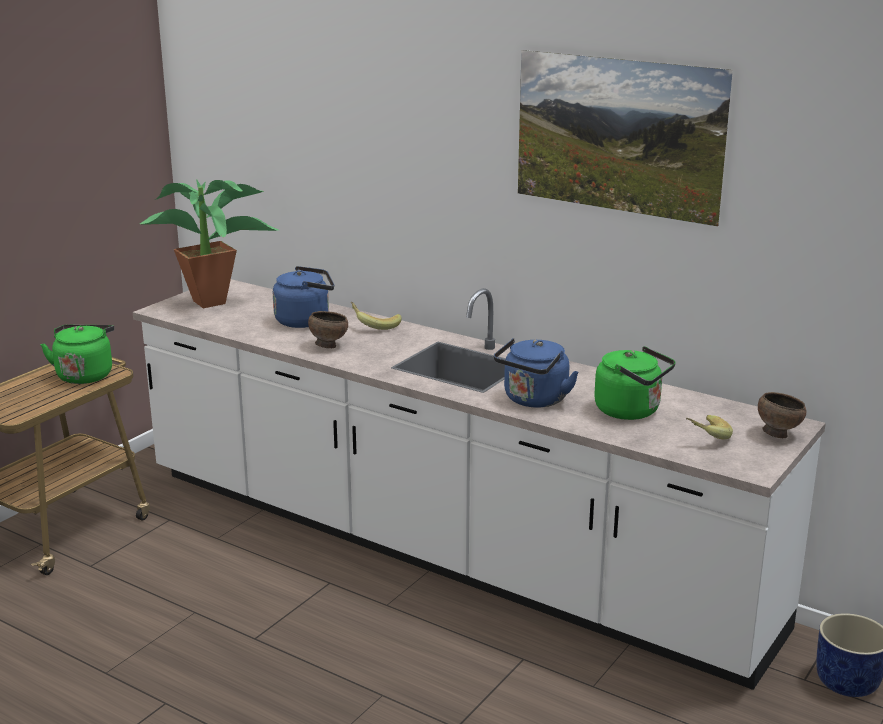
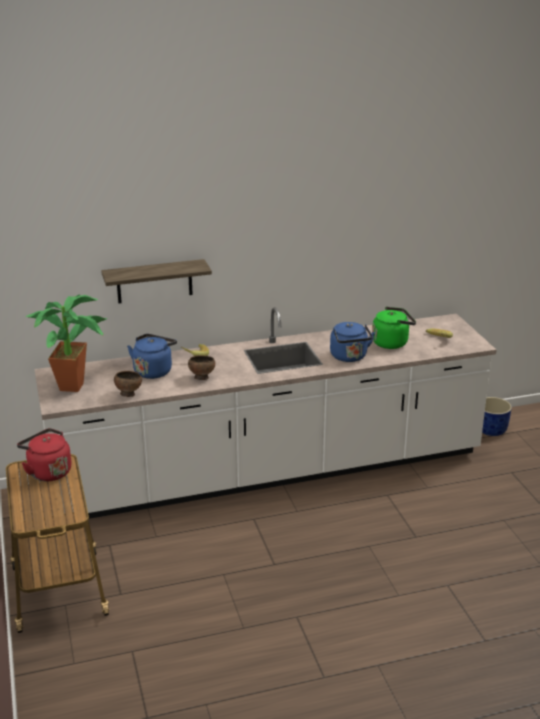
camera: 50 degrees left, 5 degrees up
green kettle [40,325,114,384] -> red kettle [17,428,72,482]
picture [518,50,733,226] -> none
brown bowl [758,392,806,438] -> brown bowl moved to [114,371,142,397]
none -> shelf [101,259,212,303]

